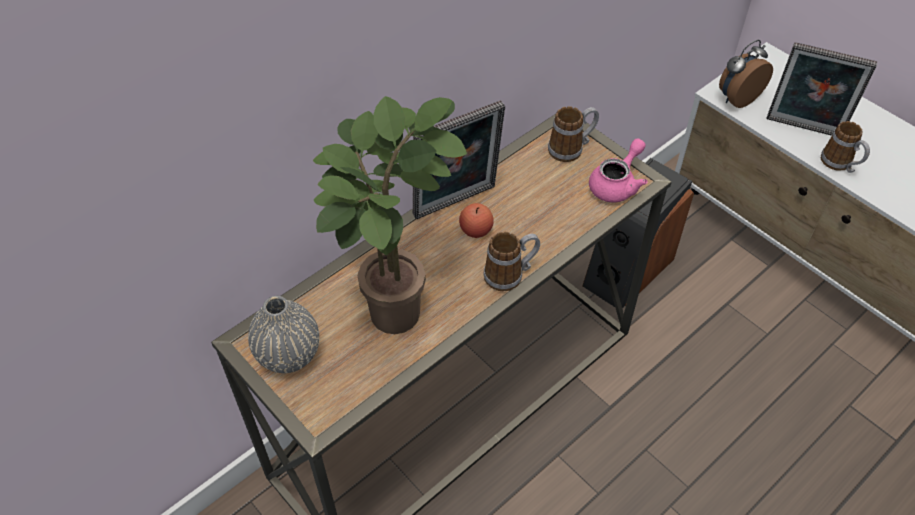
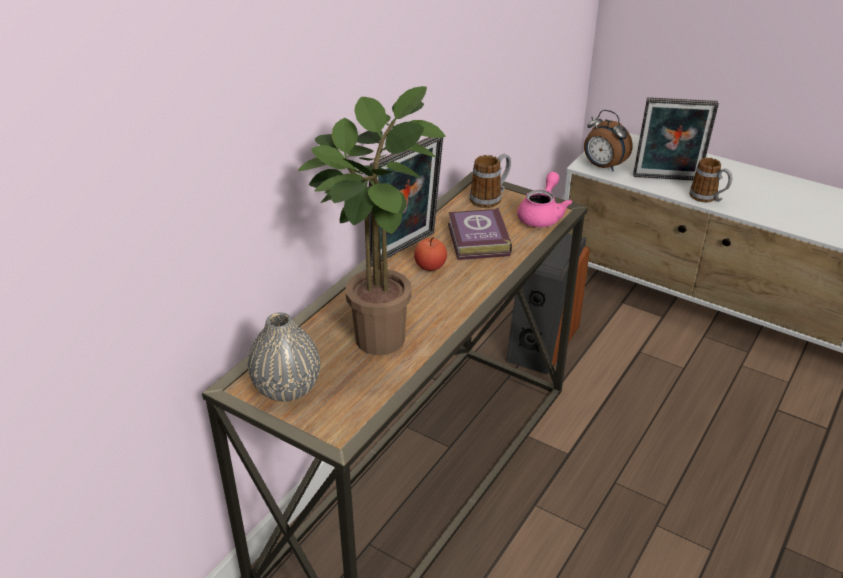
camera: 15 degrees left, 15 degrees down
mug [484,232,540,291] -> none
alarm clock [719,40,773,108] -> alarm clock turned 90 degrees counterclockwise [584,110,633,171]
none -> book [448,207,512,260]

